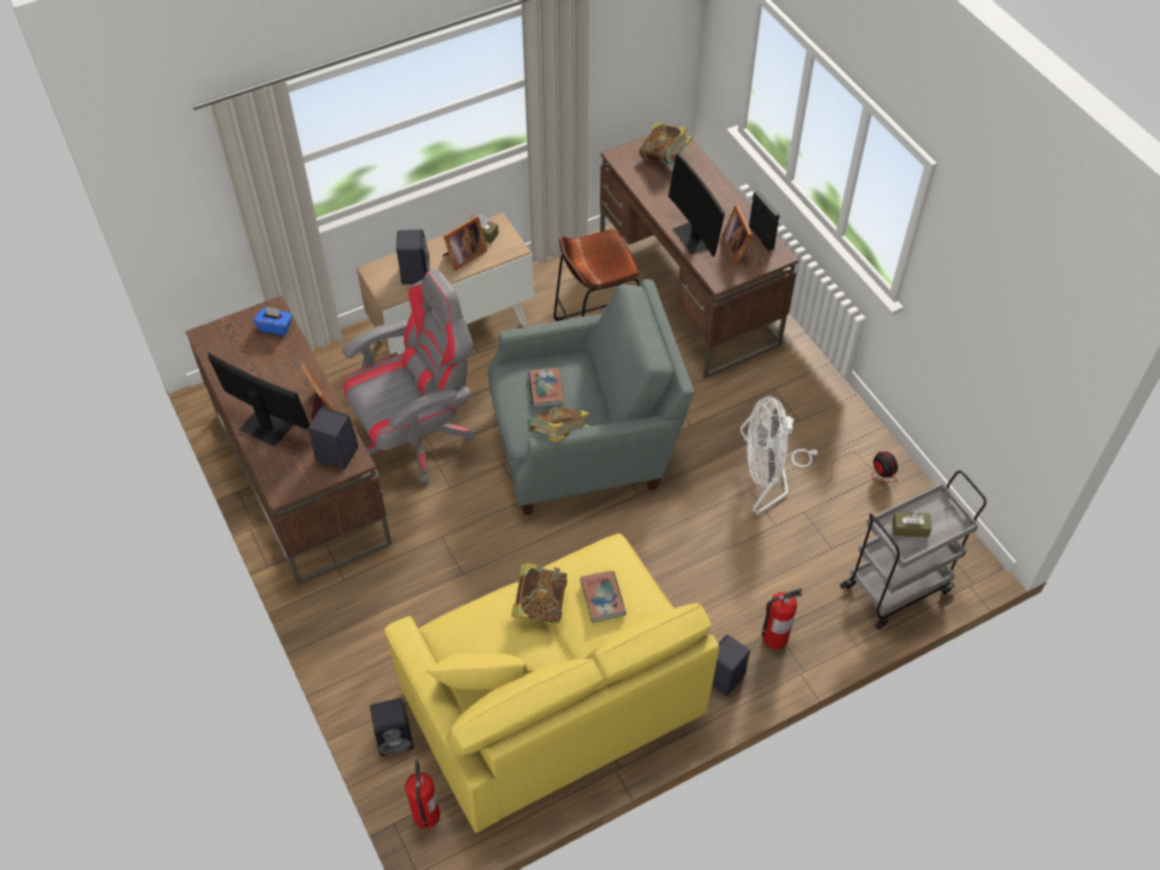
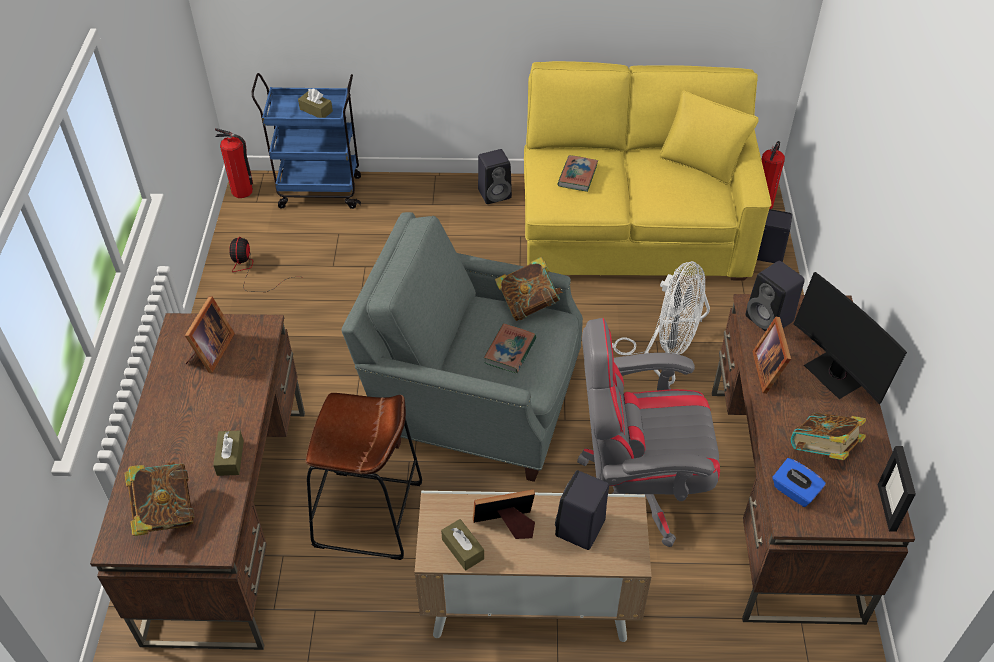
camera: 150 degrees left, 5 degrees down
book [511,563,567,623] -> book moved to [790,412,866,460]
monitor [668,153,725,257] -> none
white fan [740,396,819,515] -> white fan moved to [612,261,710,386]
picture frame [749,190,780,251] -> picture frame moved to [878,446,916,532]
fire extinguisher [762,588,802,649] -> fire extinguisher moved to [215,128,253,198]
grey cart [840,470,986,630] -> blue cart [251,73,361,209]
none -> brown tissue box [213,431,244,476]

